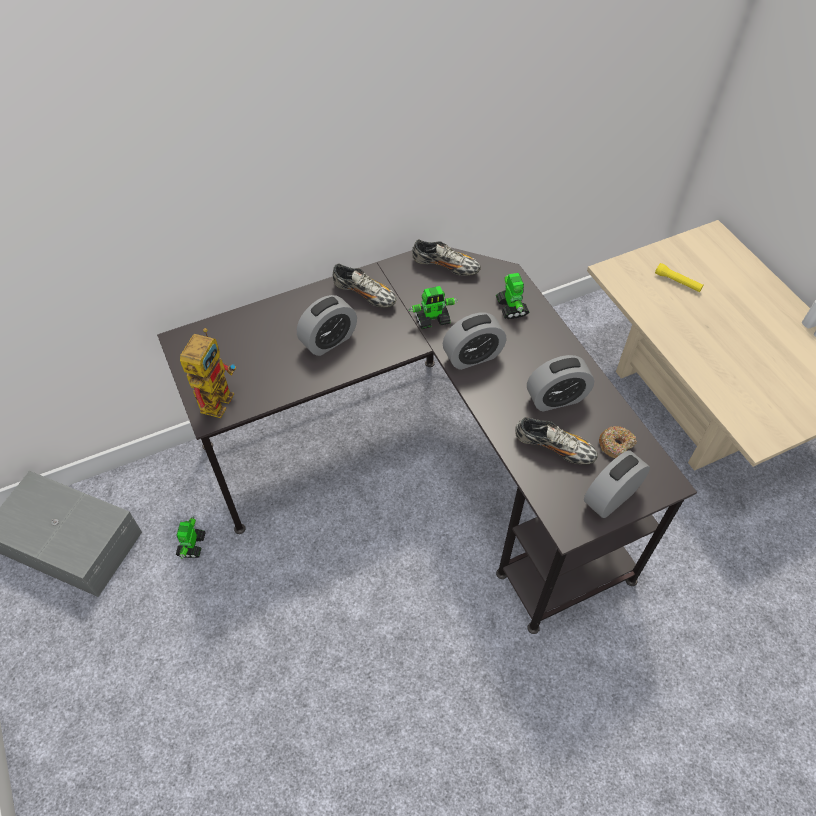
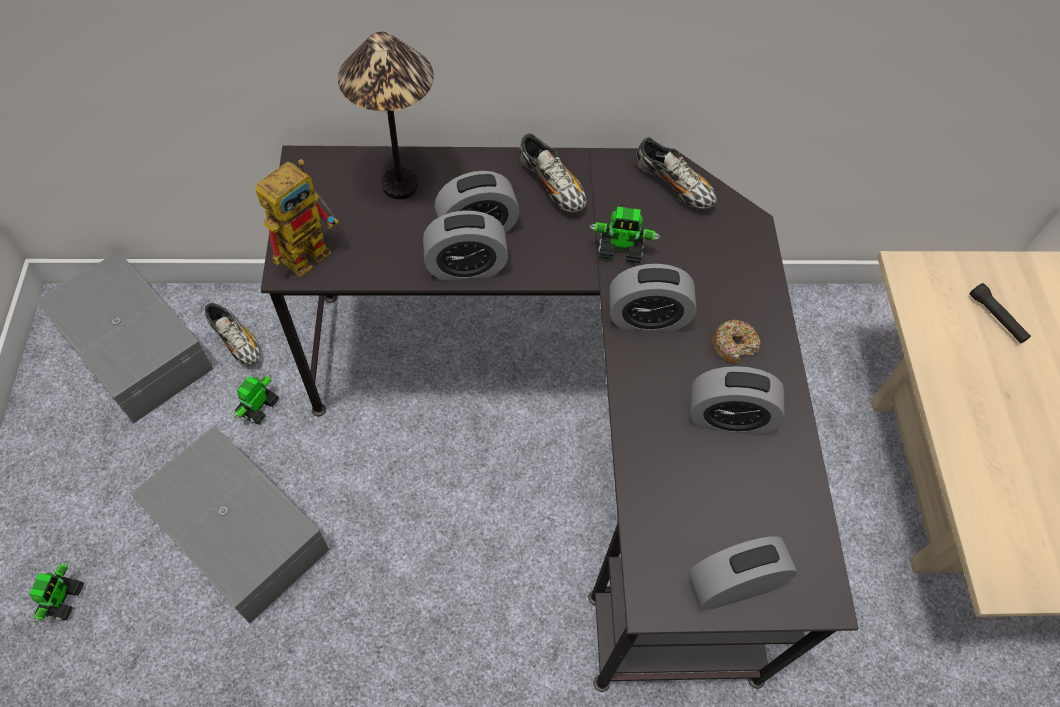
camera: 20 degrees right, 5 degrees up
toy robot [496,273,529,319] -> toy robot moved to [29,560,84,625]
shoe [515,417,598,464] -> shoe moved to [205,303,261,366]
donut [599,426,637,459] -> donut moved to [712,320,761,364]
yellow flashlight [655,263,704,292] -> black flashlight [970,283,1031,344]
none -> grey storage box [130,425,329,623]
none -> table lamp [338,32,434,200]
none -> alarm clock [423,210,508,280]

